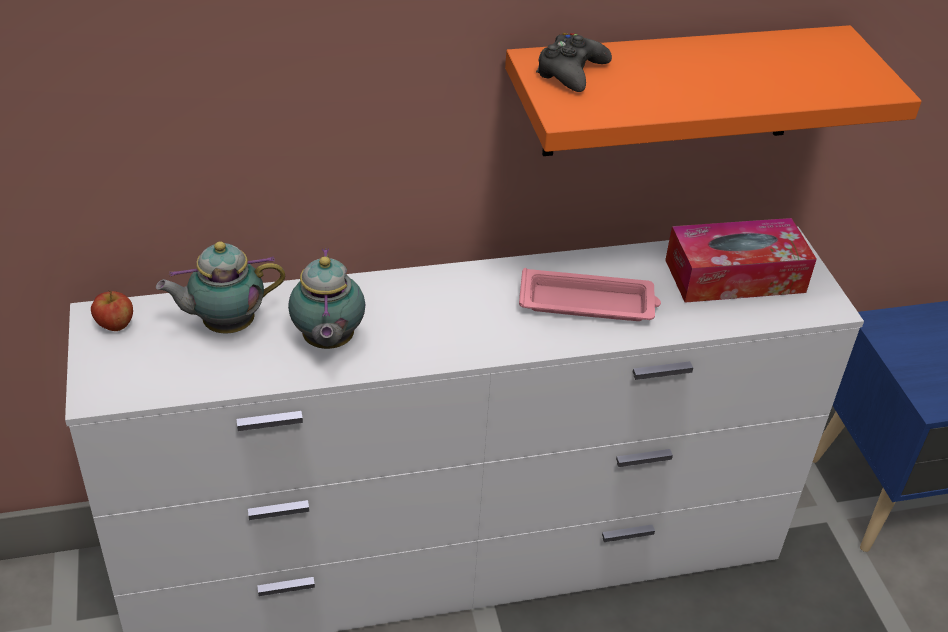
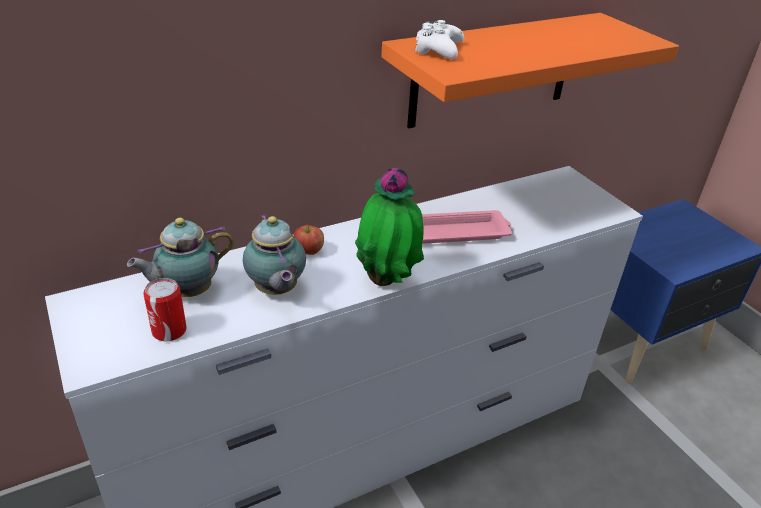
camera: 15 degrees left, 5 degrees down
apple [91,290,133,331] -> apple moved to [293,223,324,255]
black game controller [536,33,612,92] -> white game controller [414,20,464,59]
tissue box [665,218,817,303] -> none
none -> can [143,278,187,341]
none -> potted plant [355,168,424,286]

